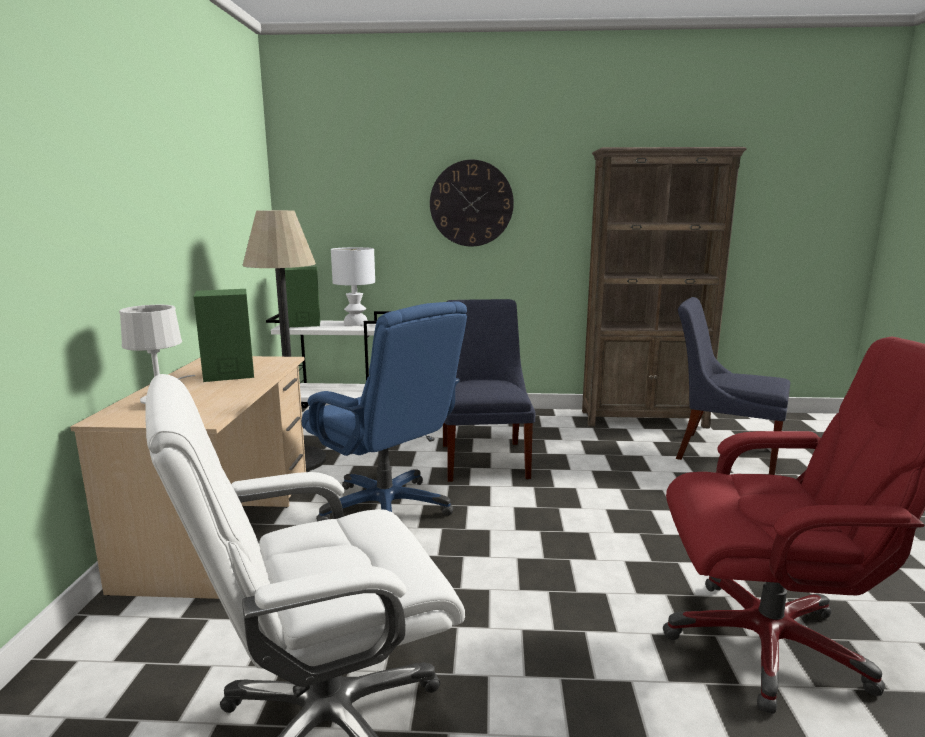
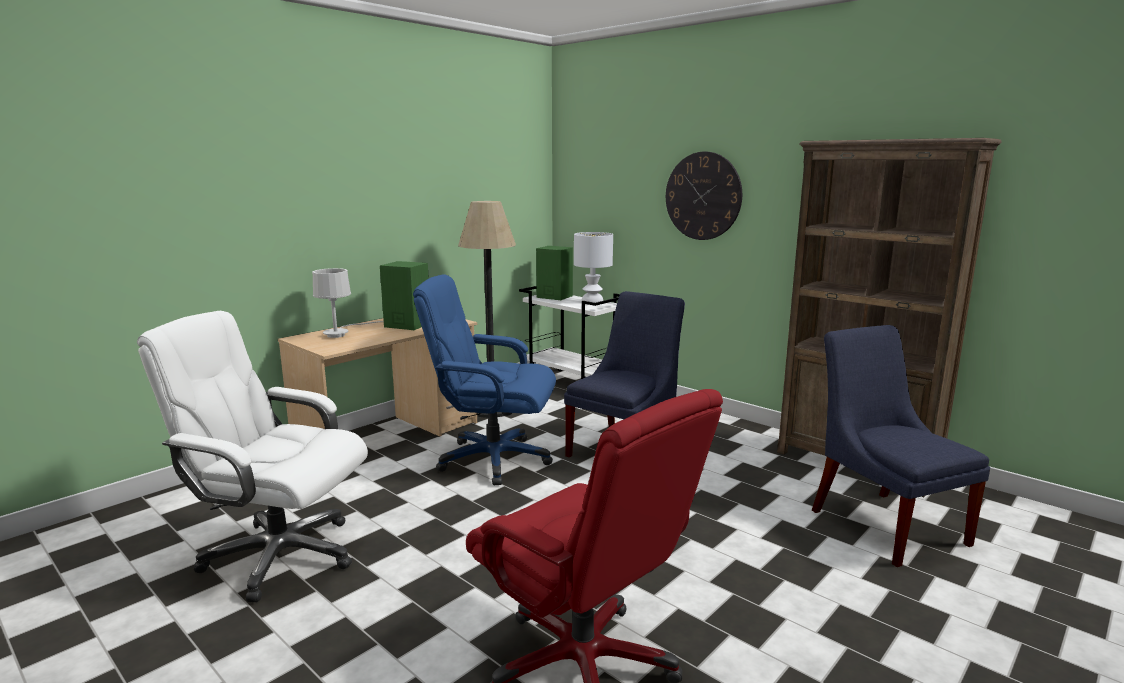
camera: 40 degrees right, 0 degrees up
blue office chair [302,301,467,521] -> blue office chair turned 105 degrees clockwise [413,274,556,485]

